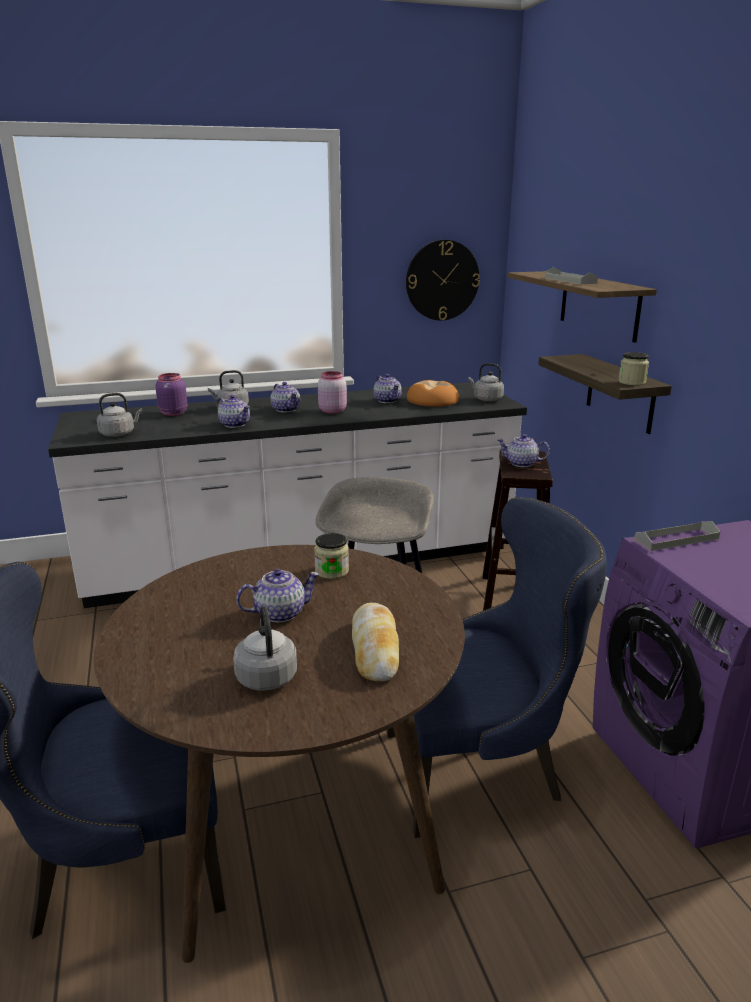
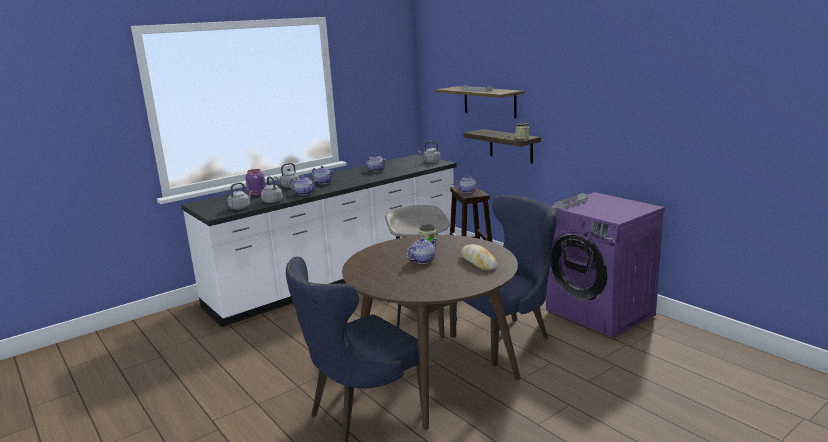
camera: 20 degrees left, 5 degrees down
grey kettle [233,606,297,691] -> grey kettle moved to [261,176,283,203]
pink jar [318,371,347,414] -> none
wall clock [406,240,480,320] -> none
bread [407,380,459,407] -> none

